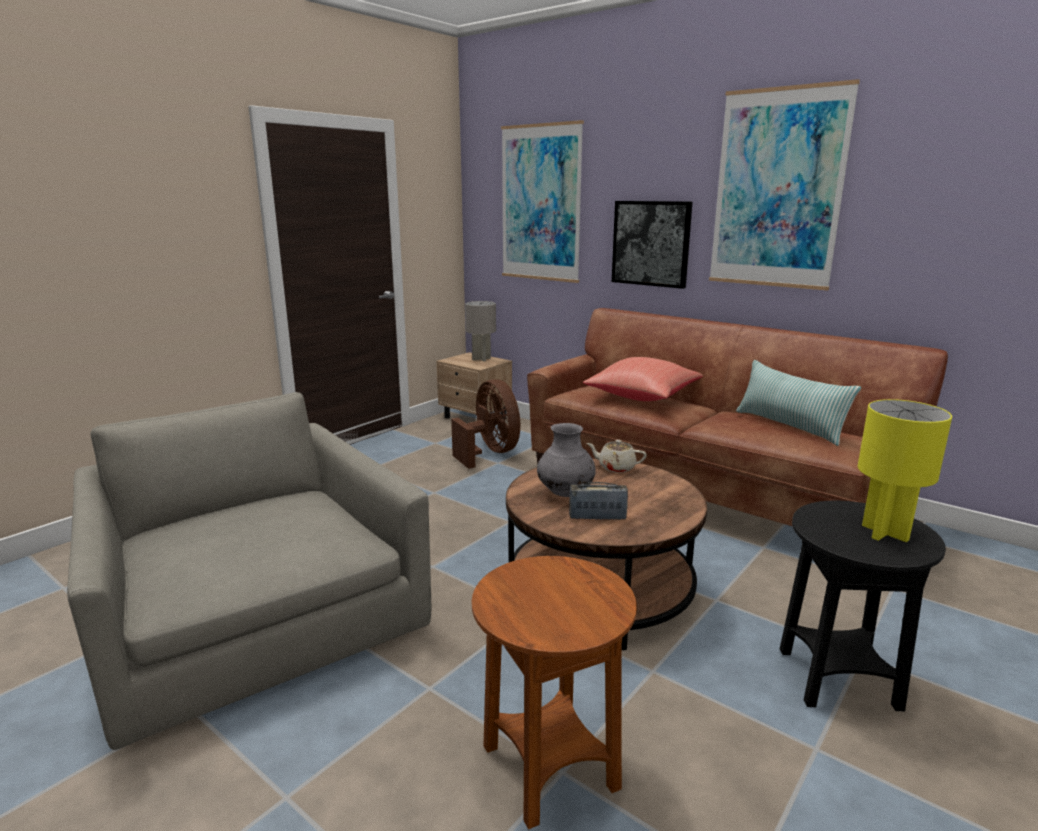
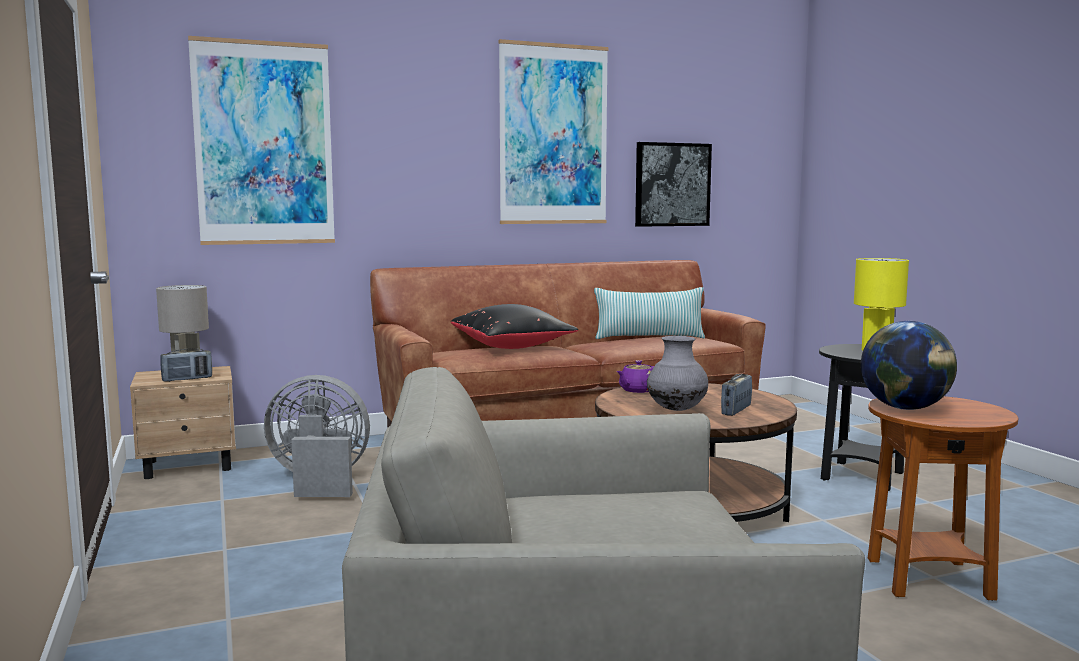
camera: 60 degrees left, 10 degrees down
brown fan [451,379,520,469] -> grey fan [264,375,370,497]
red pillow [583,357,703,401] -> black pillow [451,304,578,349]
beige teapot [587,440,647,473] -> purple teapot [617,360,654,393]
picture [612,201,692,289] -> picture moved to [635,142,712,227]
none -> radio [160,348,212,382]
none -> globe [861,321,957,410]

